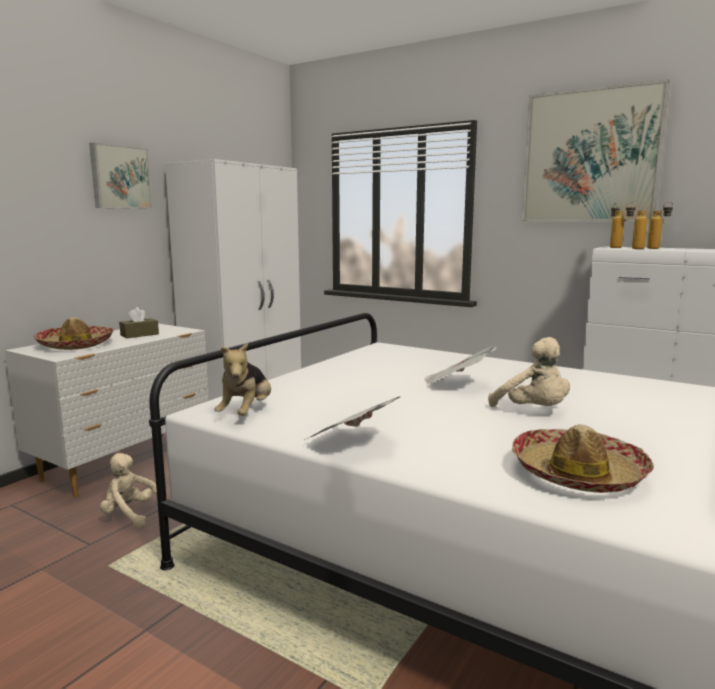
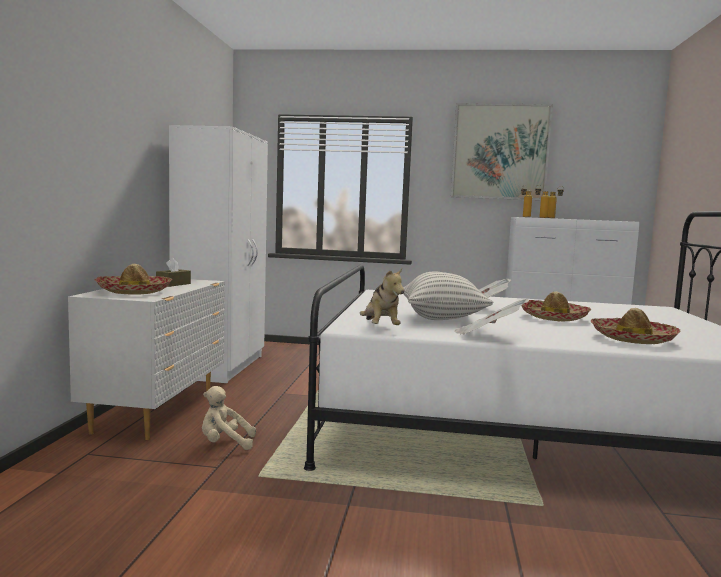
camera: 25 degrees left, 5 degrees down
picture [89,143,152,209] -> none
beige plush toy [488,337,570,407] -> hat [521,291,591,321]
none -> pillow [403,272,493,320]

